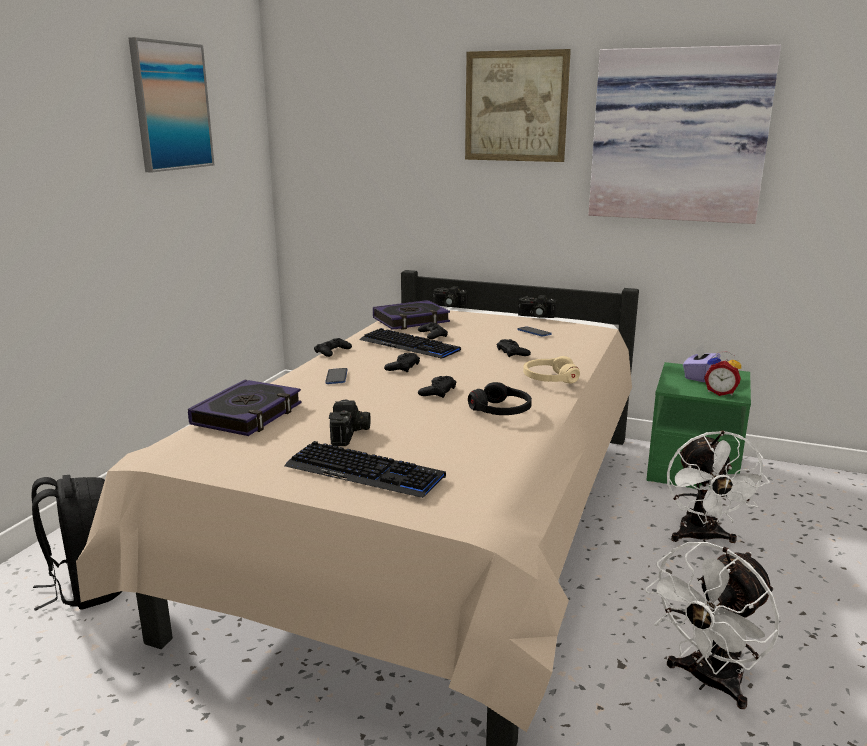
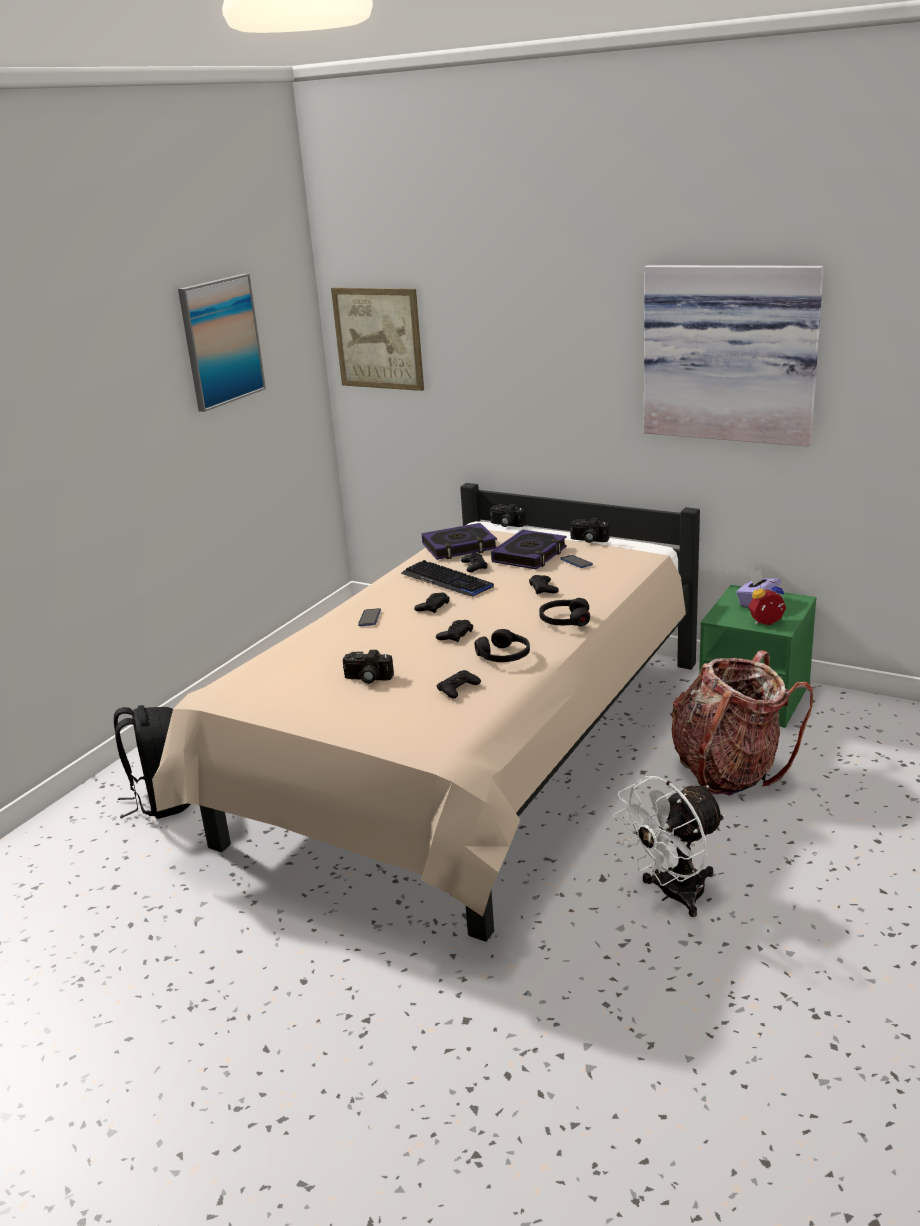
camera: 10 degrees right, 5 degrees up
book [188,380,302,436] -> book moved to [491,530,567,570]
keyboard [284,441,446,498] -> none
black game controller [314,338,352,357] -> black game controller moved to [437,670,481,698]
camera [329,400,371,446] -> camera turned 90 degrees clockwise [343,650,394,684]
picture [465,49,571,162] -> picture moved to [331,288,424,391]
beige headphones [523,356,580,383] -> black headphones [539,598,590,626]
white fan [667,430,770,543] -> backpack [671,650,813,796]
alarm clock [704,351,741,396] -> alarm clock turned 135 degrees clockwise [749,581,786,625]

